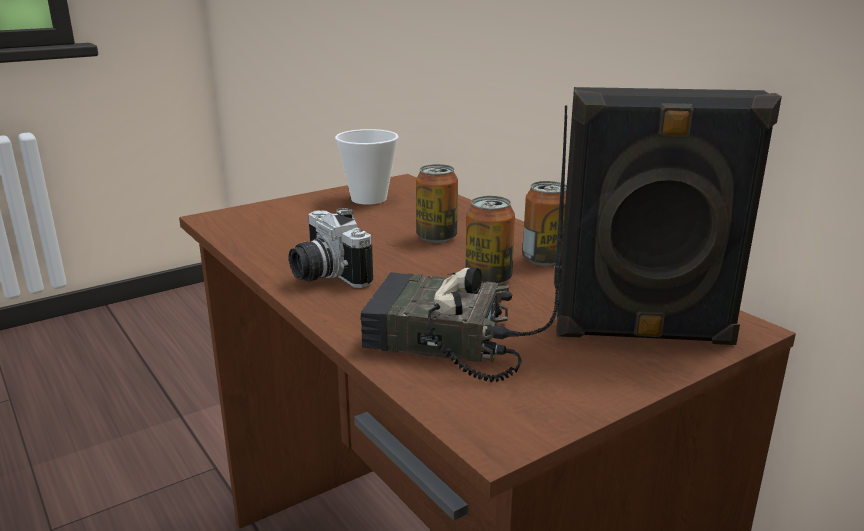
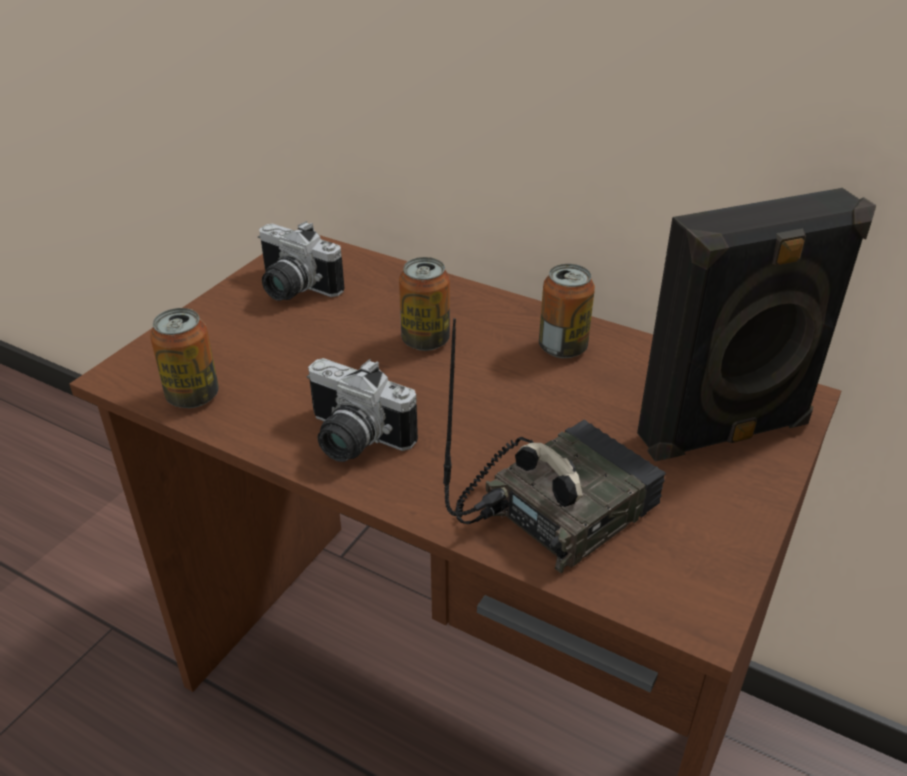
camera: 25 degrees left, 15 degrees up
cup [335,129,398,205] -> camera [258,221,345,301]
radio [361,105,567,382] -> radio turned 150 degrees clockwise [443,318,666,574]
can [465,196,515,285] -> can moved to [150,308,219,408]

